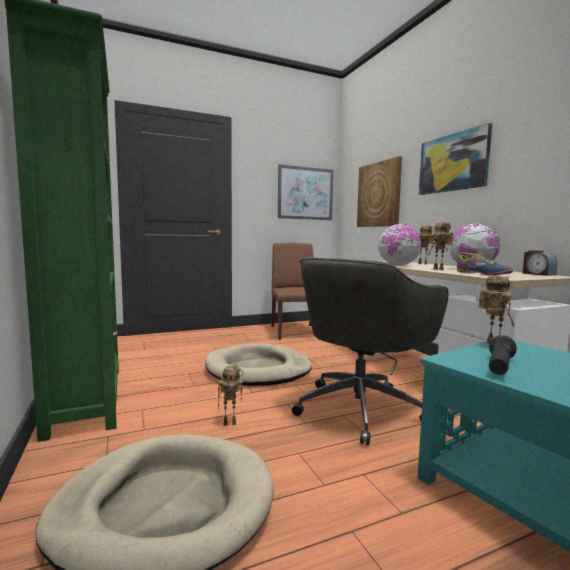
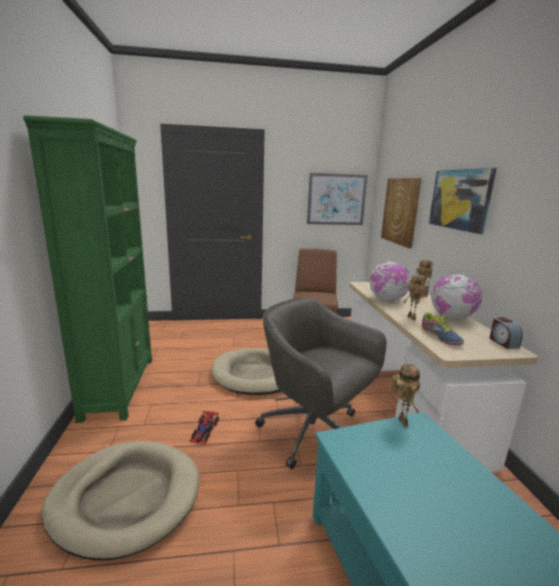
camera: 15 degrees right, 10 degrees up
toy robot [218,366,243,426] -> toy car [190,411,219,444]
grey office chair [292,258,448,445] -> grey office chair turned 75 degrees clockwise [255,298,387,469]
black flashlight [489,335,517,375] -> none

